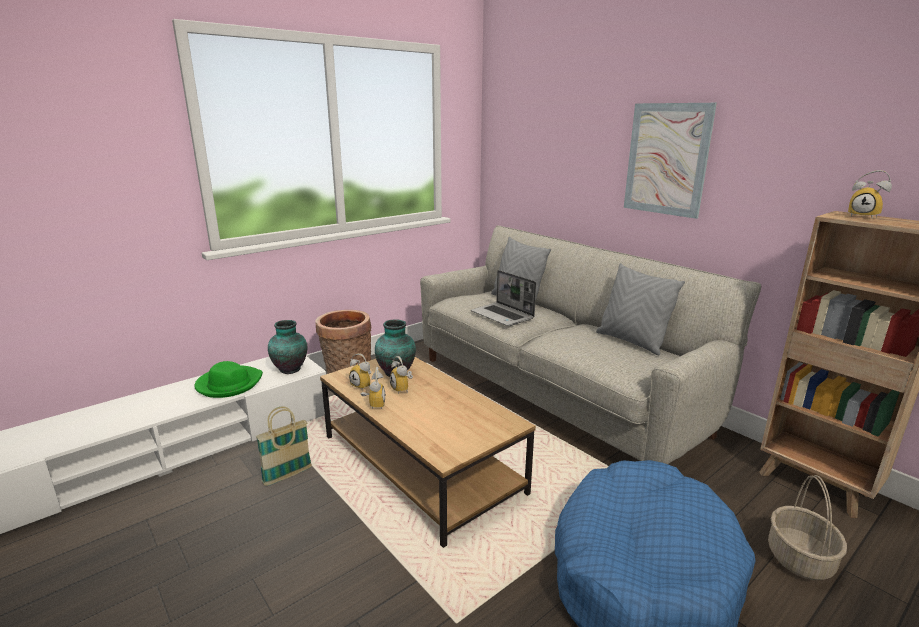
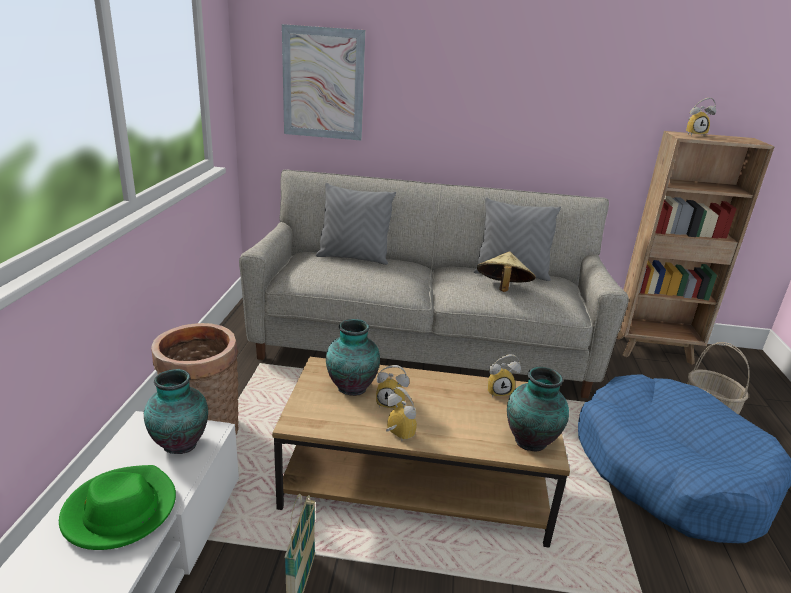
camera: 45 degrees left, 5 degrees up
alarm clock [349,353,371,391] -> alarm clock moved to [487,354,521,398]
laptop [471,270,536,326] -> none
picture [624,103,717,219] -> picture moved to [282,24,365,140]
none -> beige hat [477,252,536,292]
none -> vase [507,367,569,451]

